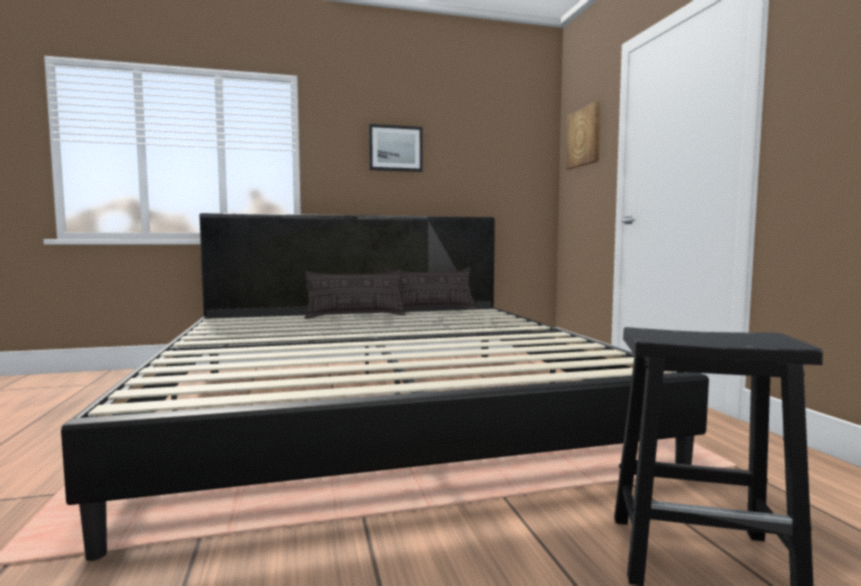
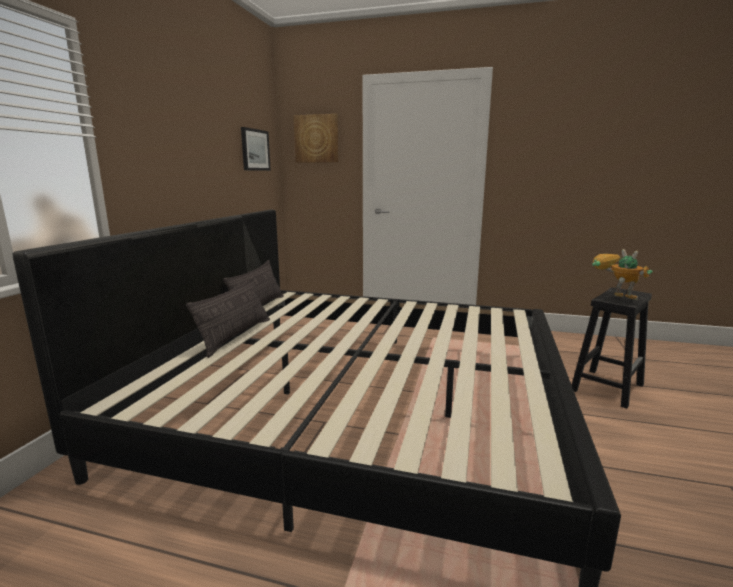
camera: 60 degrees left, 10 degrees up
picture [369,124,423,172] -> picture moved to [241,127,271,171]
none -> toy robot [592,249,653,300]

